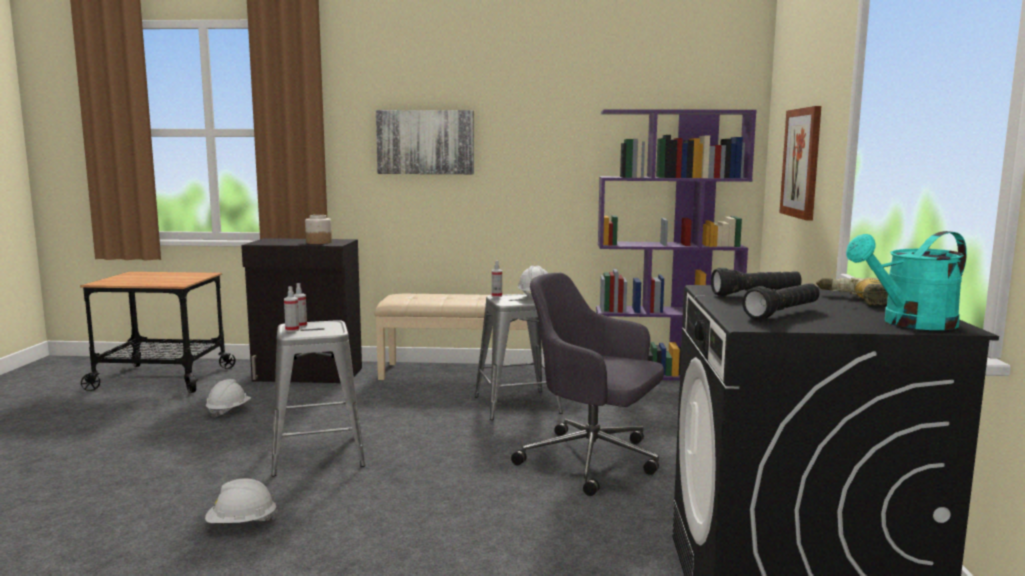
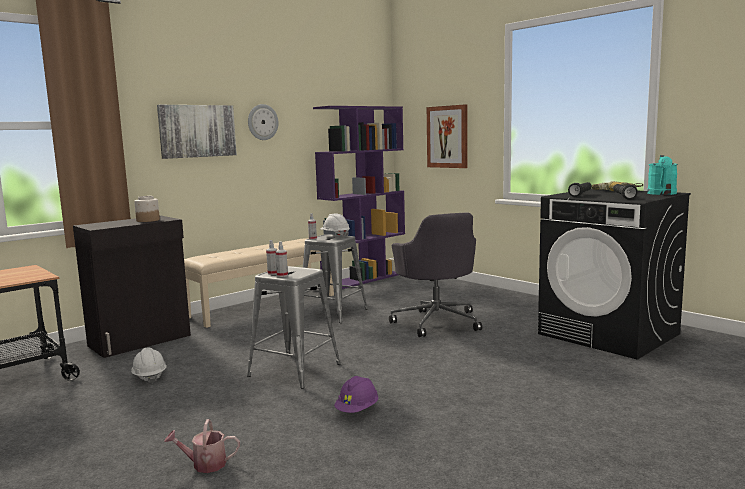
camera: 45 degrees left, 0 degrees up
white hard hat [205,478,277,523] -> purple hard hat [334,376,378,413]
grey office chair [511,273,664,496] -> grey office chair turned 90 degrees counterclockwise [389,213,482,337]
none -> watering can [164,419,240,473]
none -> wall clock [248,104,279,140]

